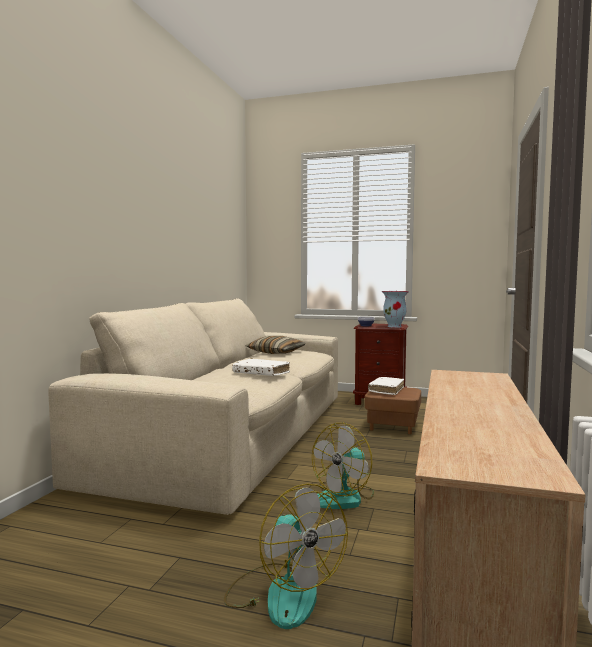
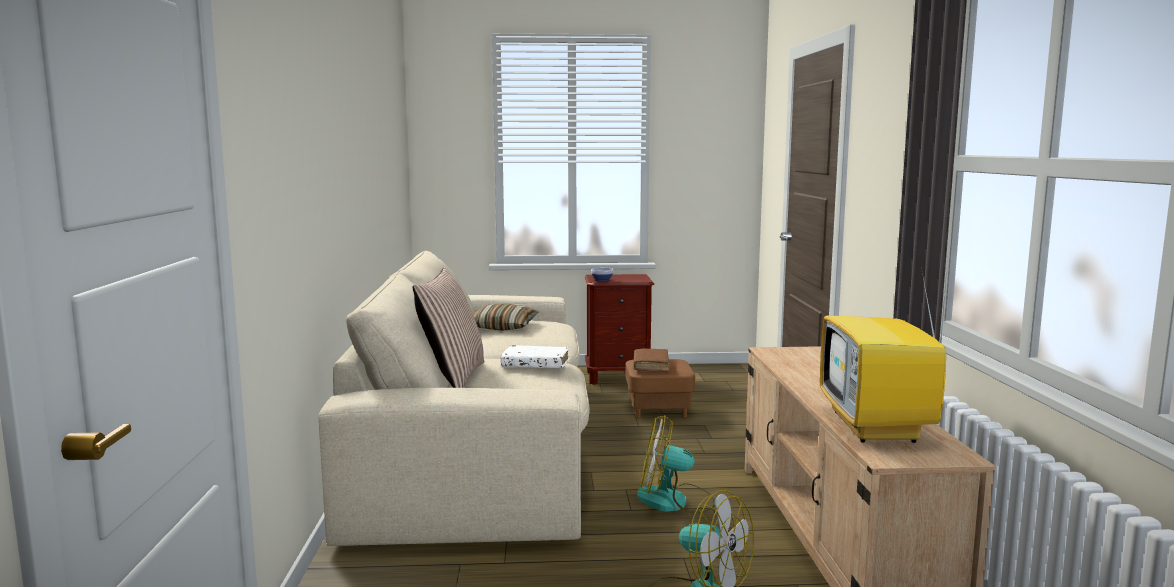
camera: 20 degrees left, 5 degrees up
fan [312,423,374,509] -> fan turned 75 degrees clockwise [637,415,715,513]
white book [368,377,404,395] -> brown book [634,349,670,372]
vase [382,291,409,328] -> none
none -> pillow [412,267,484,388]
none -> television [820,258,948,443]

